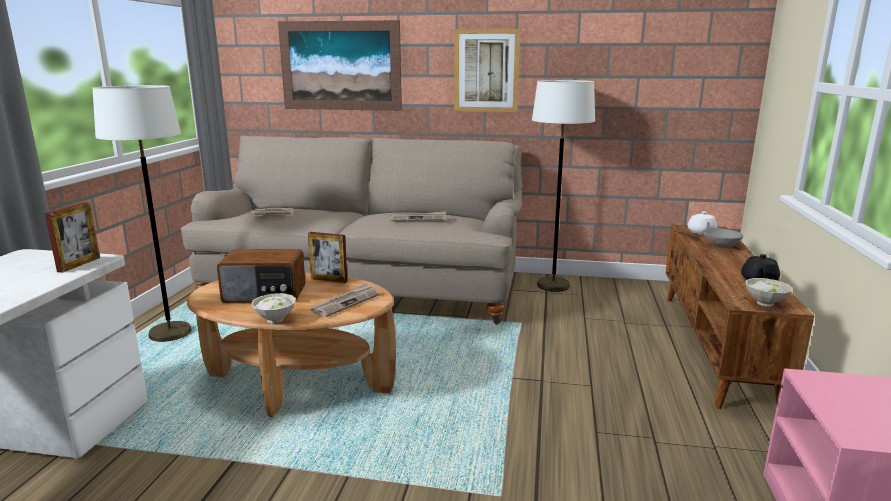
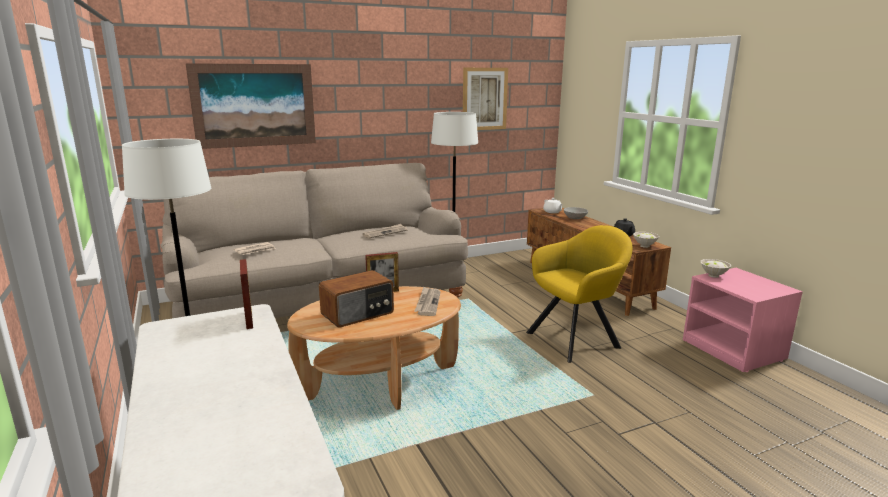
camera: 35 degrees left, 0 degrees up
white bowl [251,293,296,323] -> white bowl moved to [701,259,731,278]
picture [454,29,520,112] -> picture moved to [463,68,508,130]
none -> yellow armchair [526,225,633,363]

